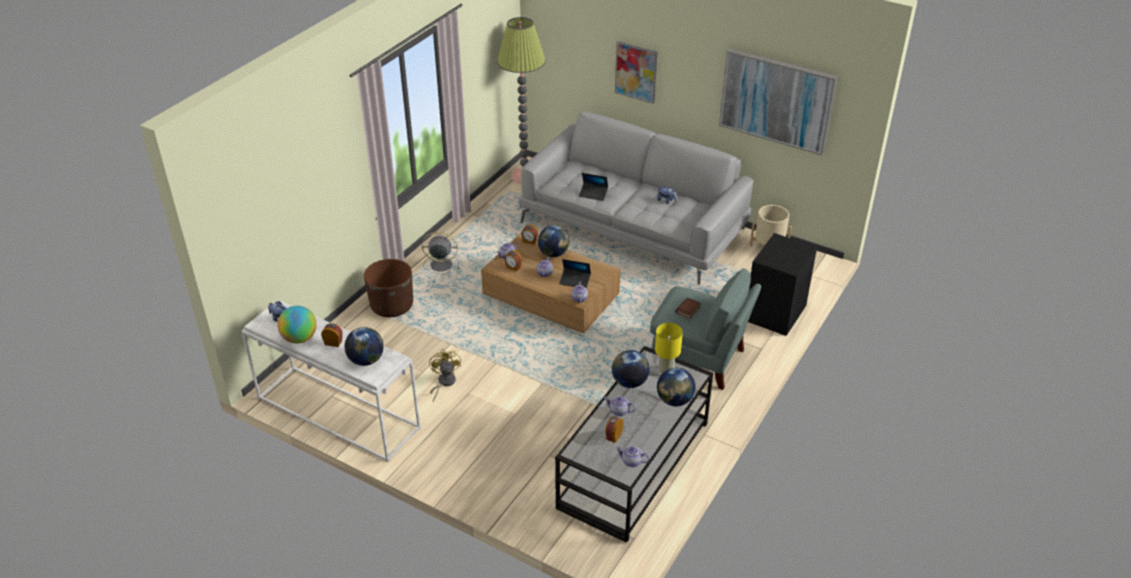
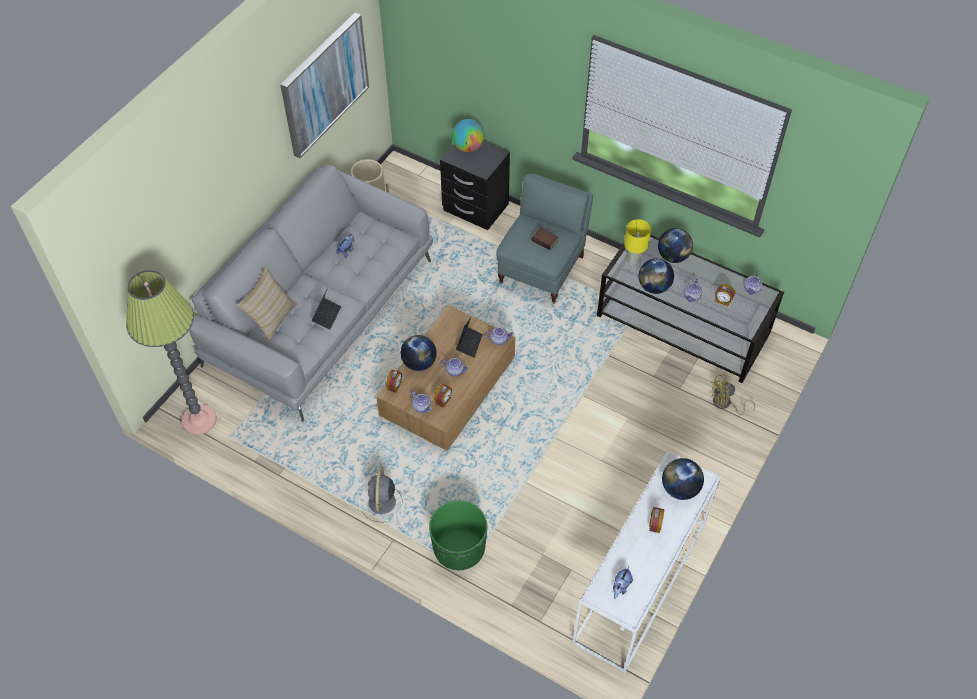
camera: 90 degrees left, 15 degrees up
globe [277,306,317,344] -> globe moved to [452,119,485,152]
brown planter [364,259,413,317] -> green planter [429,500,487,570]
yellow fan [429,349,461,401] -> yellow fan moved to [711,375,755,415]
picture [615,41,658,104] -> none
none -> beige pillow [237,266,298,341]

